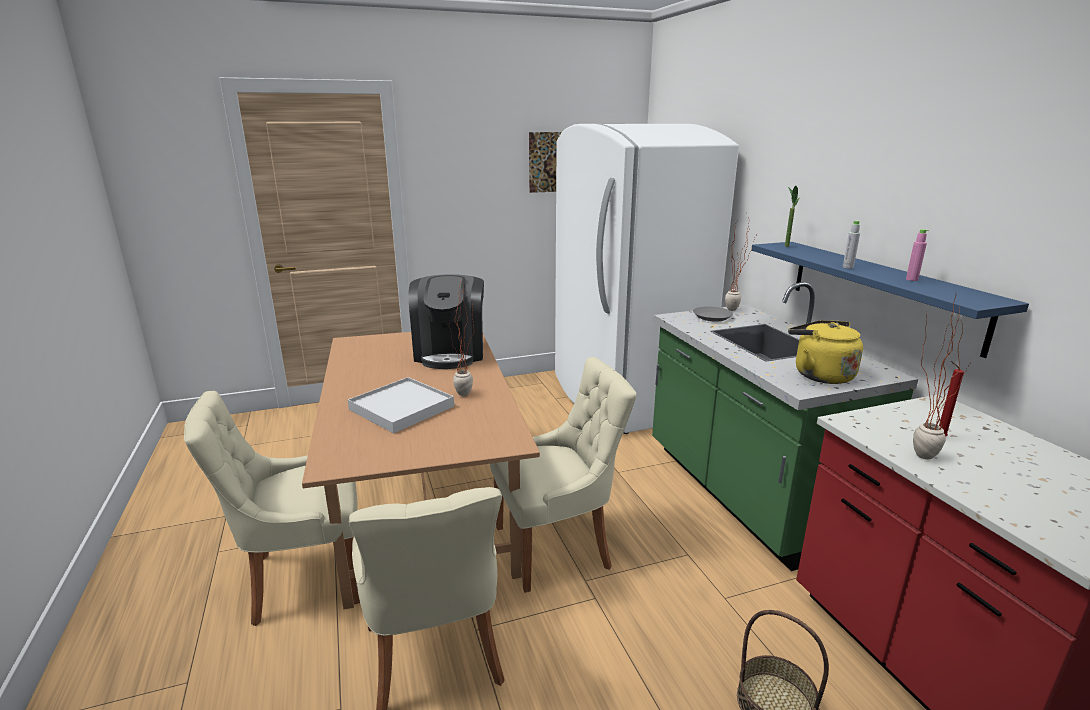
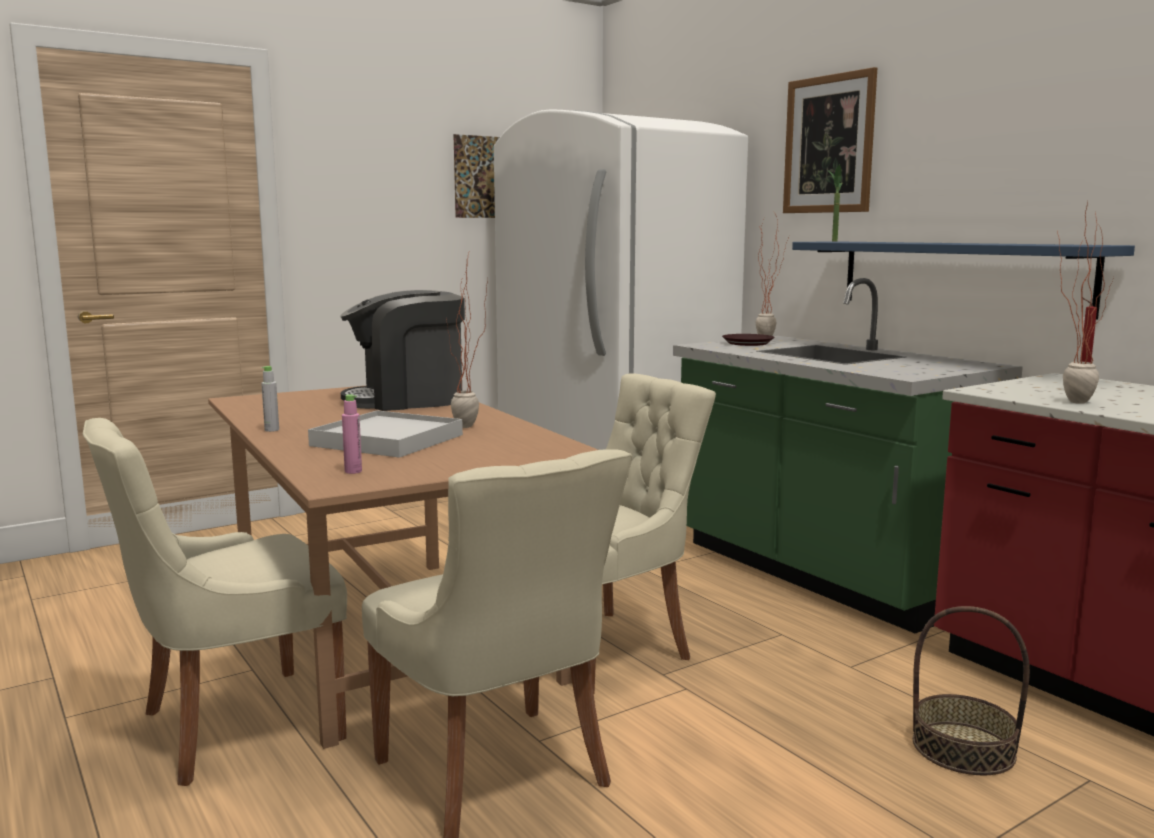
camera: 15 degrees left, 10 degrees down
coffee machine [409,274,484,369] -> coffee machine turned 90 degrees clockwise [340,290,465,411]
grey plate [693,306,733,322] -> brown plate [722,334,774,346]
yellow kettle [788,320,863,384] -> none
grey bottle [843,220,860,269] -> grey bottle moved to [261,366,279,432]
pink bottle [906,229,929,281] -> pink bottle moved to [342,394,362,474]
none -> picture [783,67,877,213]

